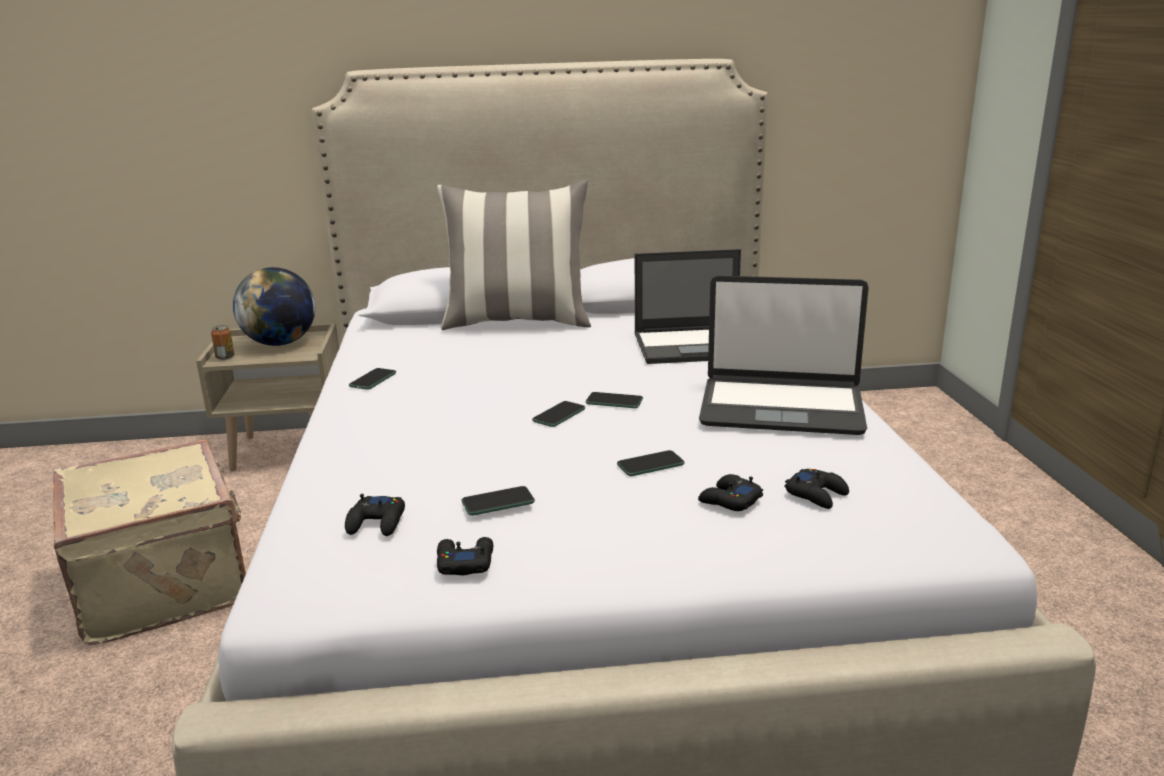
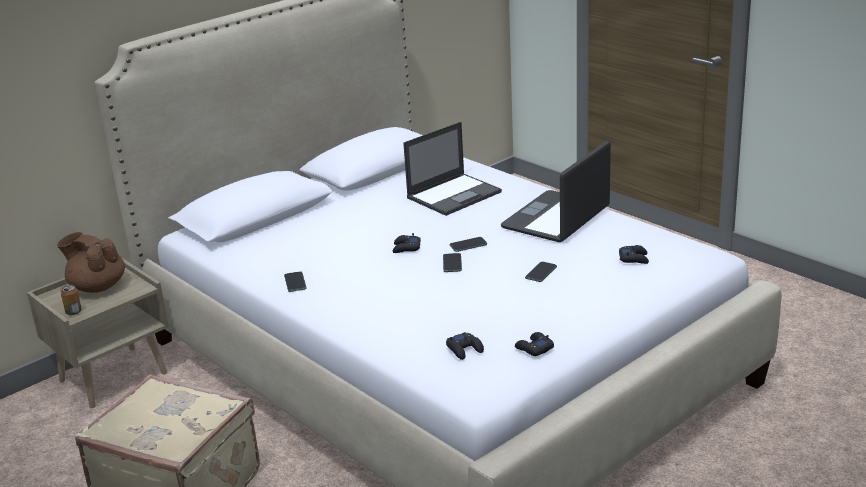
camera: 35 degrees left, 5 degrees up
globe [233,267,315,346] -> brown teapot [57,232,125,293]
pillow [437,180,591,330] -> none
phone [461,486,535,516] -> none
black game controller [698,474,763,511] -> black game controller moved to [393,233,421,253]
laptop [699,276,869,435] -> laptop turned 150 degrees clockwise [501,141,611,242]

